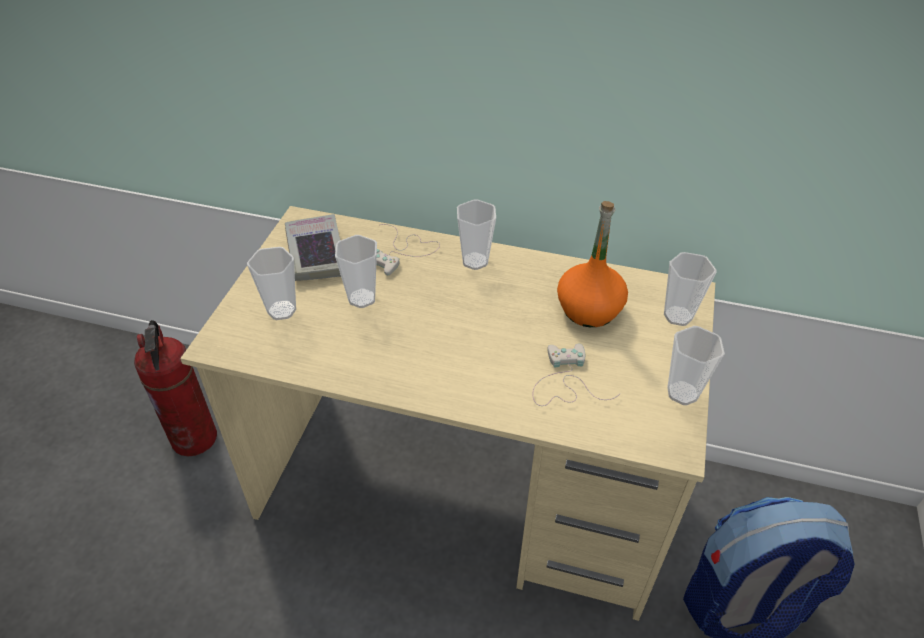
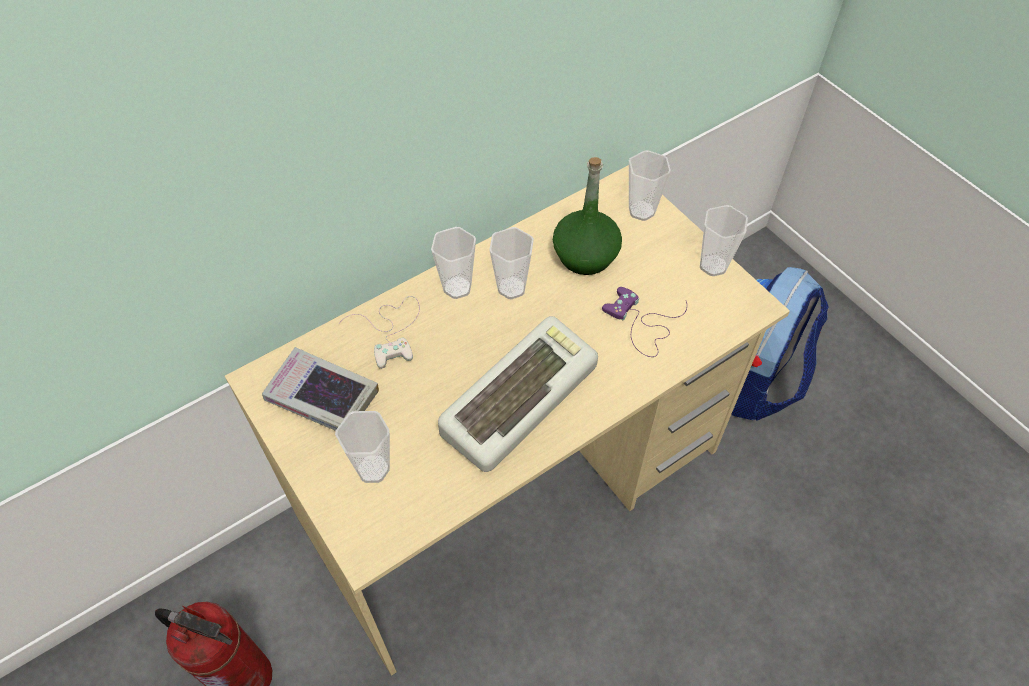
camera: 50 degrees left, 10 degrees up
cup [335,235,377,308] -> cup moved to [489,227,534,299]
white game controller [533,343,621,406] -> purple game controller [602,287,687,357]
orange bottle [557,201,628,327] -> green bottle [553,157,622,275]
none -> keyboard [438,316,598,472]

